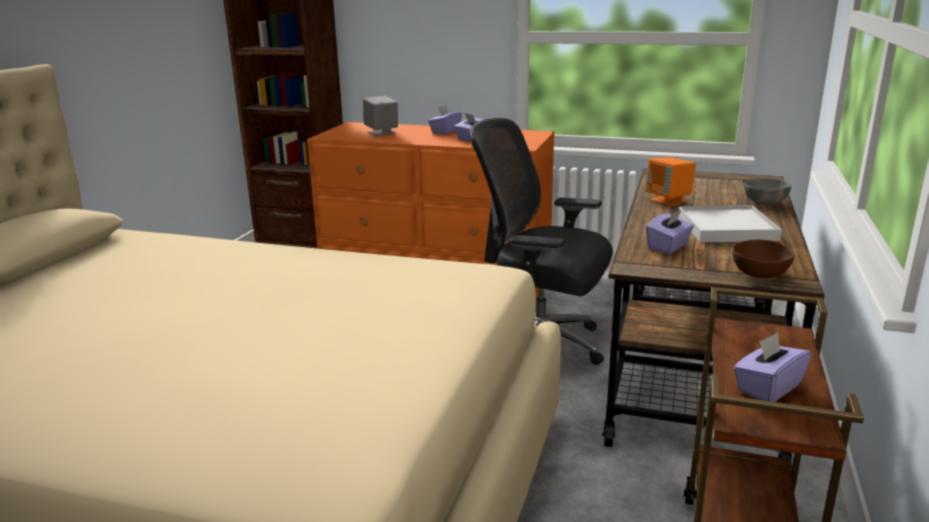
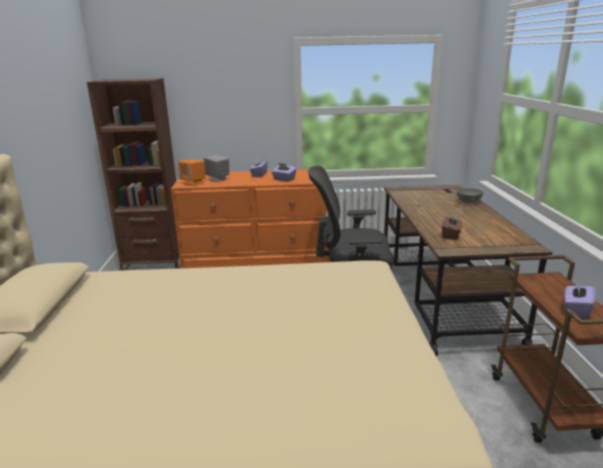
camera: 20 degrees left, 0 degrees up
orange speaker [645,157,696,206] -> orange speaker moved to [178,159,205,186]
purple tissue box [646,210,694,254] -> brown tissue box [442,216,462,240]
white tray [679,206,782,242] -> none
brown bowl [732,240,794,278] -> none

